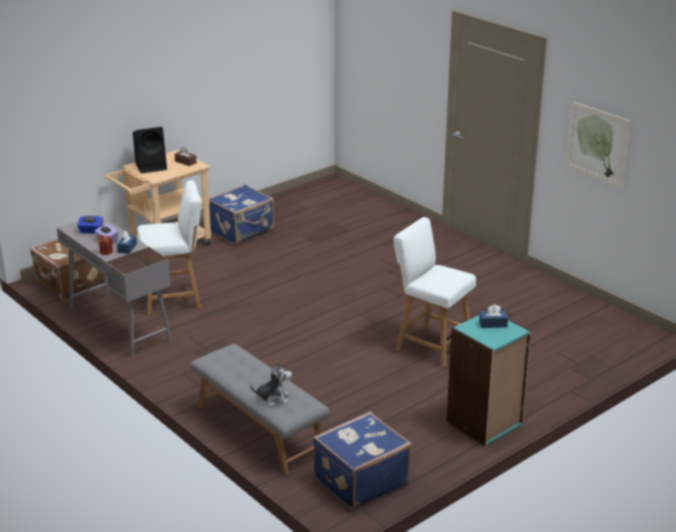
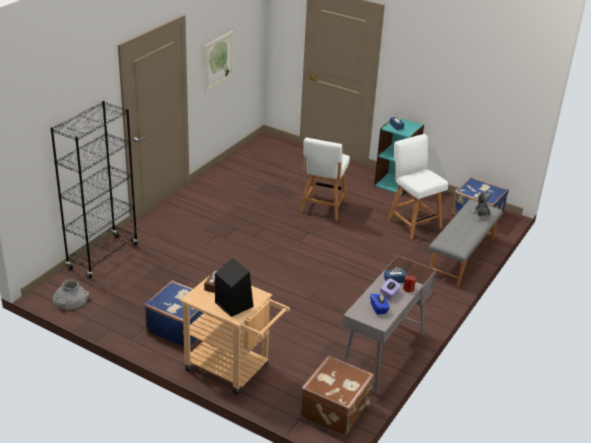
camera: 110 degrees left, 5 degrees up
white chair [137,180,201,314] -> white chair moved to [387,134,448,239]
none -> black bookcase [50,101,138,278]
none -> grey vase [53,280,89,310]

